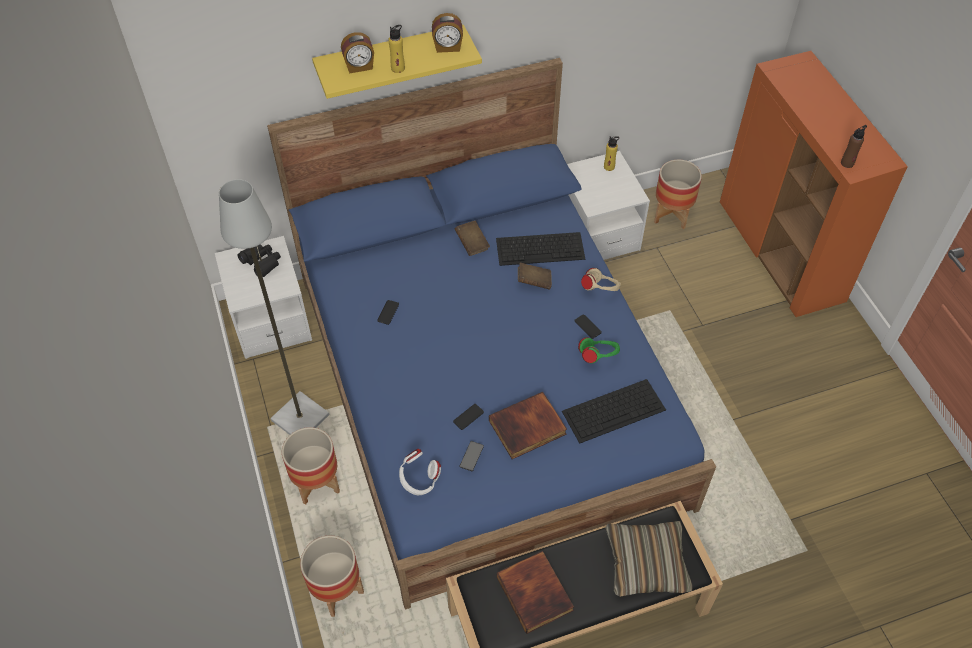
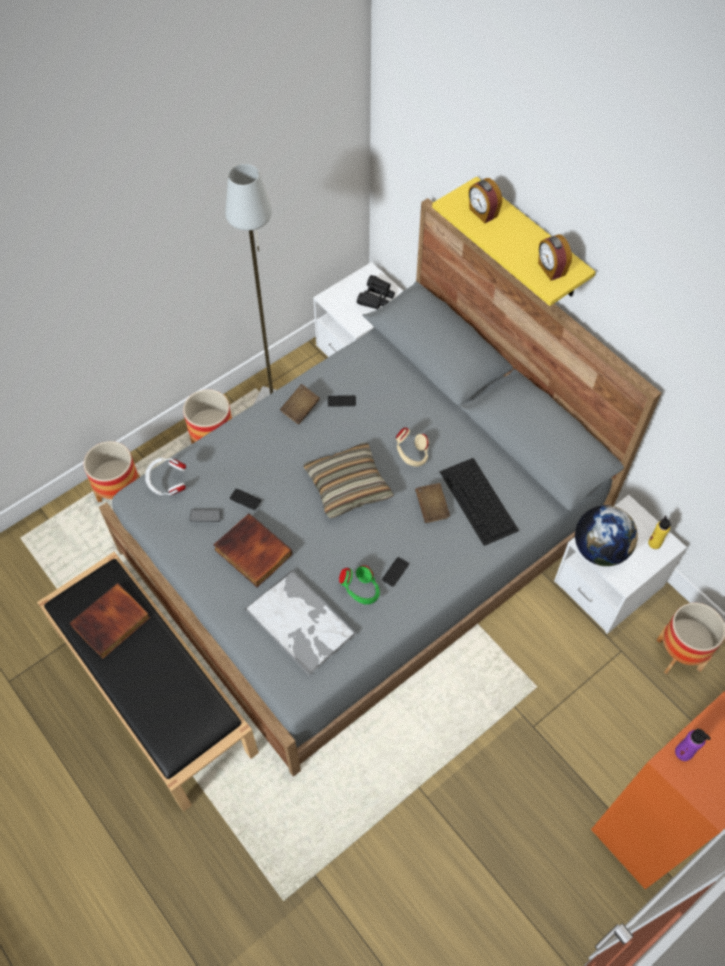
camera: 70 degrees right, 5 degrees up
blue bed [267,58,716,609] -> grey bed [99,198,661,777]
yellow bottle [388,25,405,73] -> none
brown book [455,221,490,256] -> brown book moved to [280,384,320,424]
keyboard [562,379,666,444] -> tray [245,570,356,676]
beige headphones [581,268,621,291] -> beige headphones moved to [396,428,429,467]
pillow [605,521,693,597] -> pillow moved to [303,442,394,518]
brown bottle [841,125,867,168] -> purple bottle [675,728,711,761]
none -> globe [575,505,638,566]

